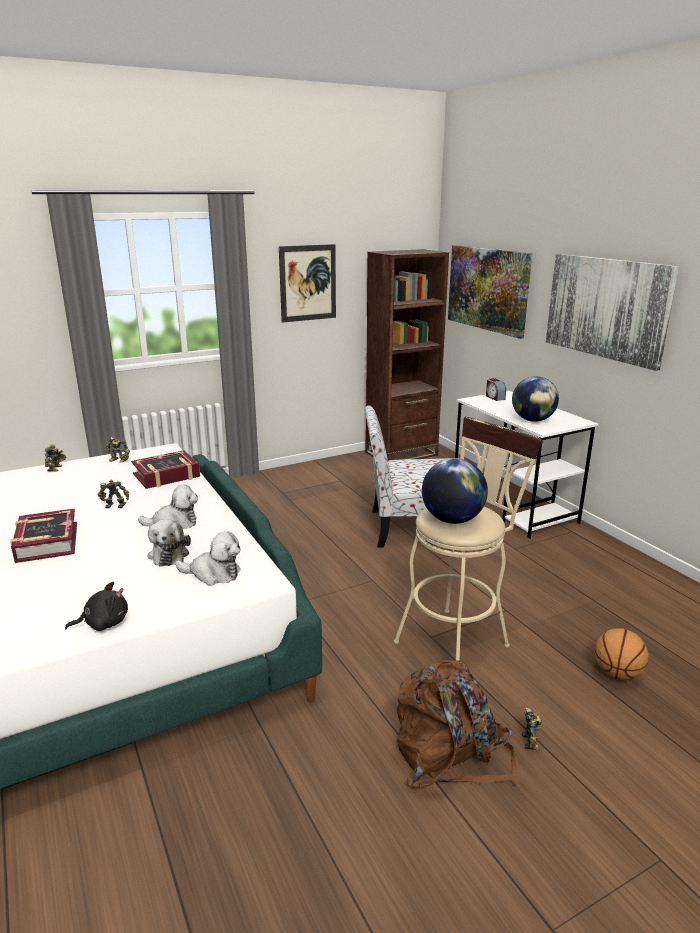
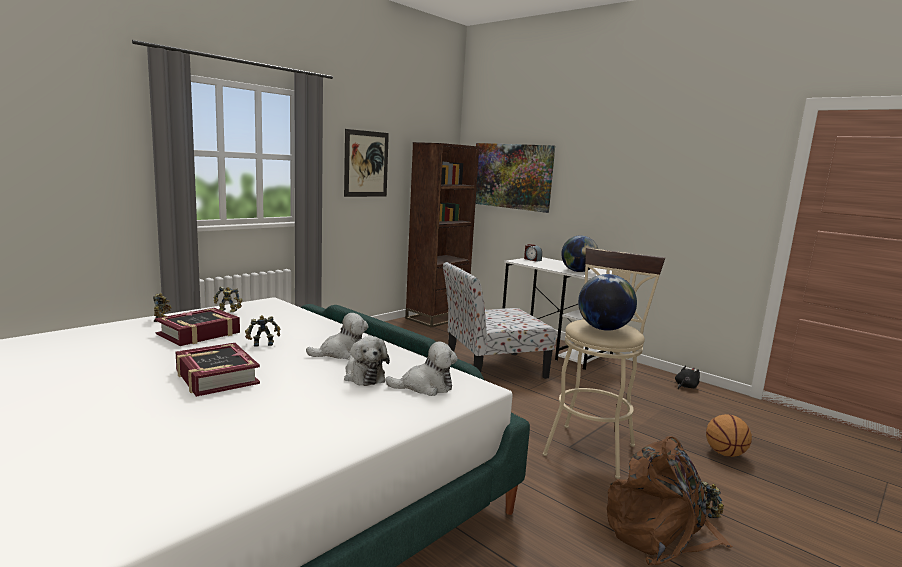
camera: 20 degrees left, 10 degrees down
black plush toy [65,582,128,631] -> black plush toy moved to [675,365,700,389]
book [131,450,200,489] -> book moved to [155,308,240,346]
picture [546,254,679,371] -> none

